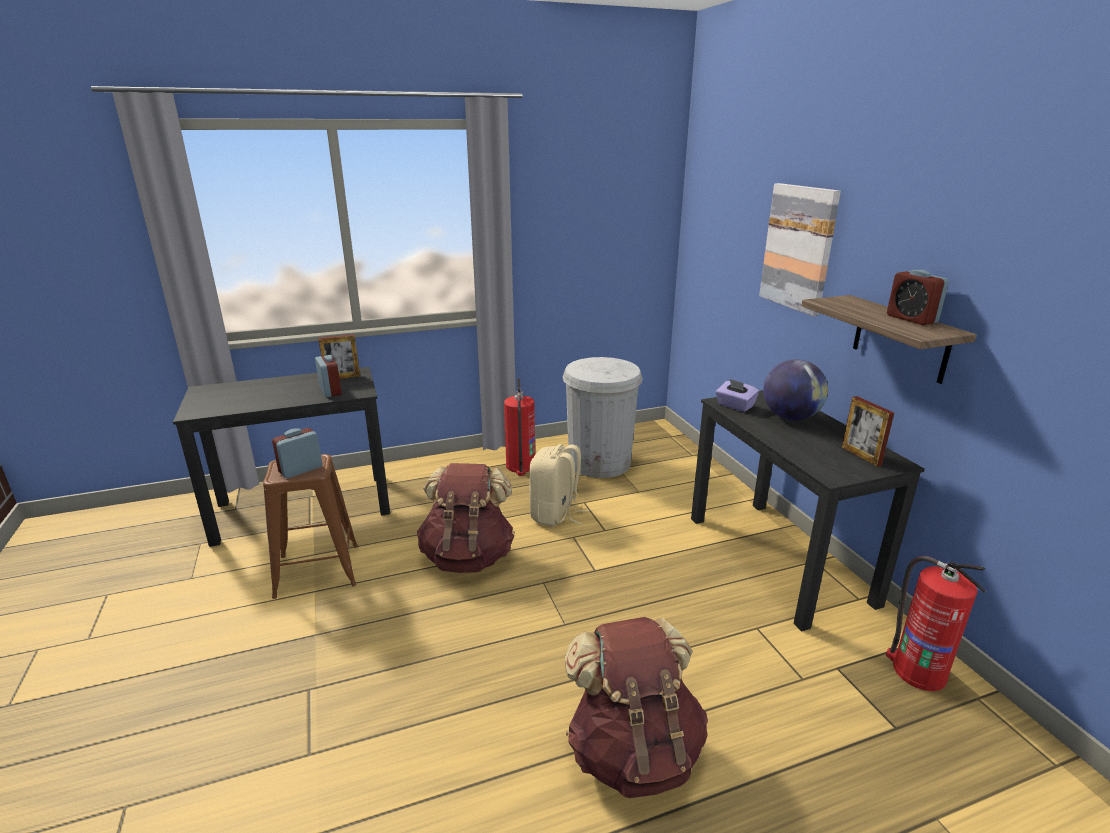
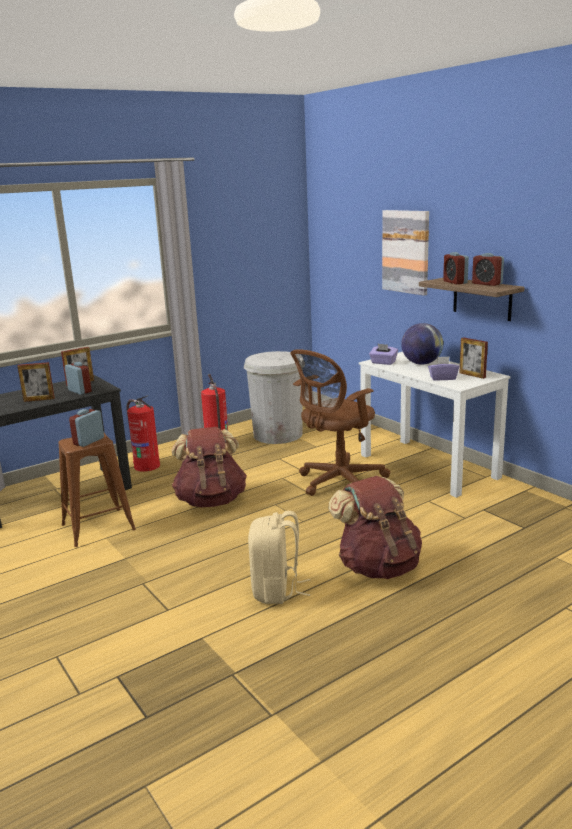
camera: 15 degrees left, 5 degrees down
beige backpack [529,444,588,527] -> beige backpack moved to [248,511,310,604]
black desk [691,390,925,632] -> white desk [359,352,511,498]
fire extinguisher [886,556,986,691] -> fire extinguisher moved to [126,395,160,472]
none -> picture frame [17,362,55,402]
none -> brown office chair [290,349,390,496]
none -> purple tissue box [428,356,459,381]
none -> alarm clock [443,252,469,284]

